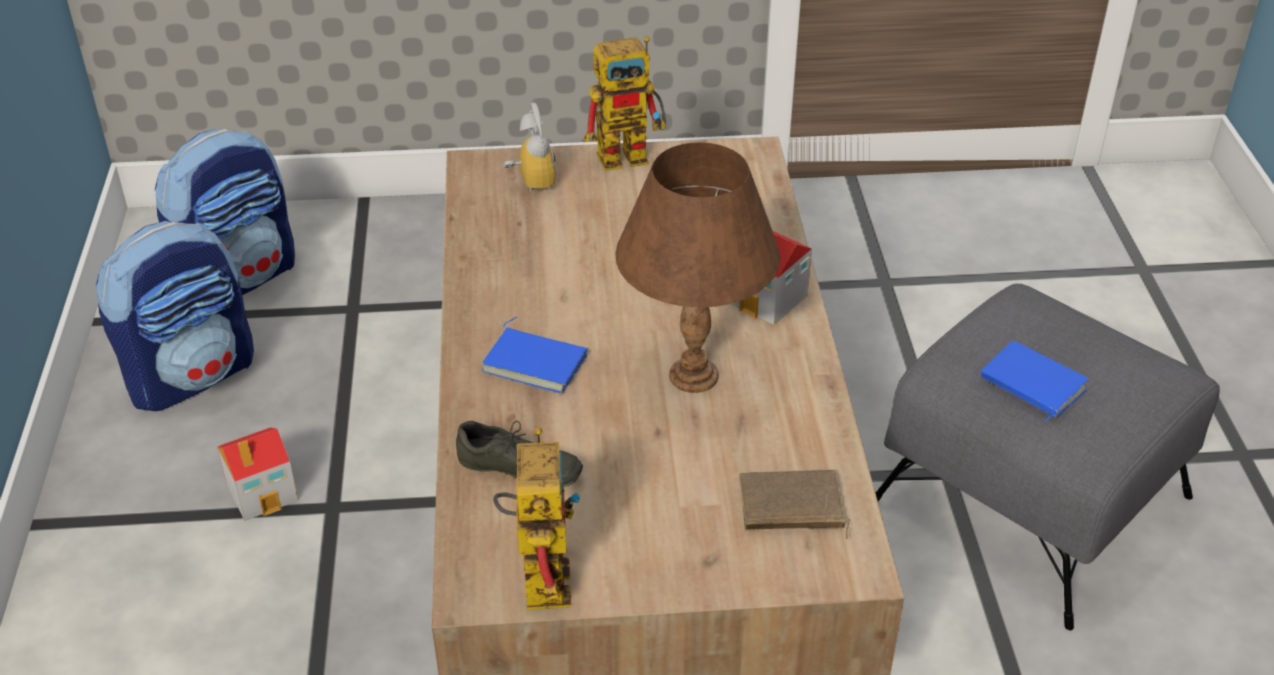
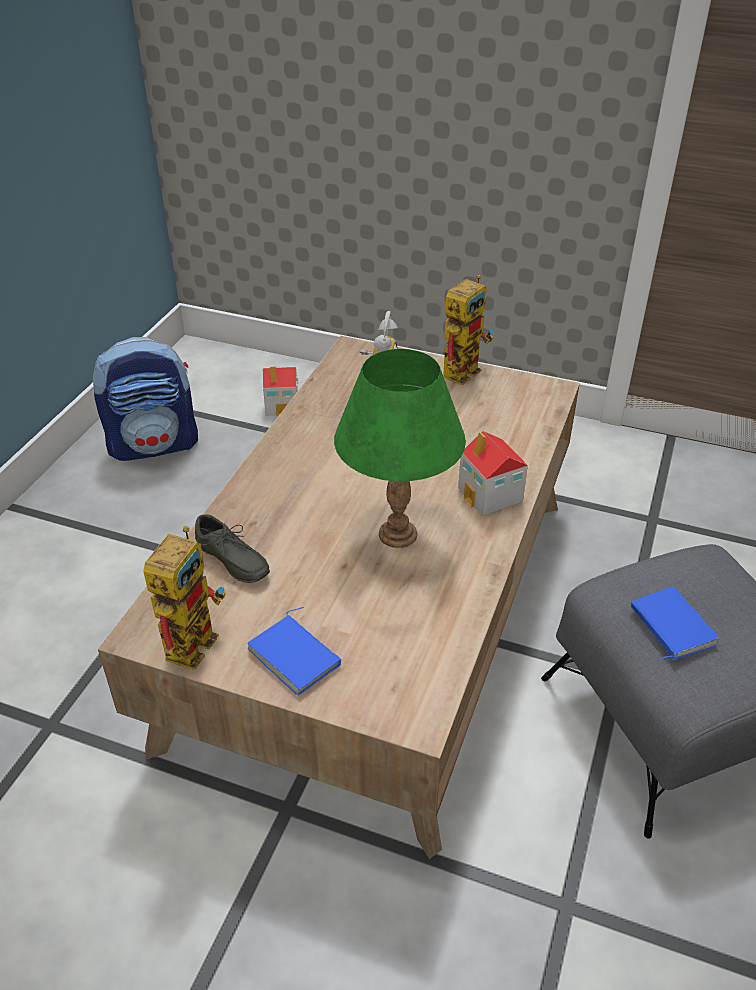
camera: 25 degrees right, 0 degrees up
backpack [155,129,295,295] -> none
toy house [217,427,298,521] -> toy house moved to [263,367,298,416]
blue book [481,317,588,393] -> blue book moved to [247,607,341,696]
toy robot [584,36,666,171] -> toy robot turned 60 degrees counterclockwise [443,275,494,386]
brown table lamp [615,142,780,393] -> green table lamp [334,349,466,548]
brown book [739,469,850,539] -> none

